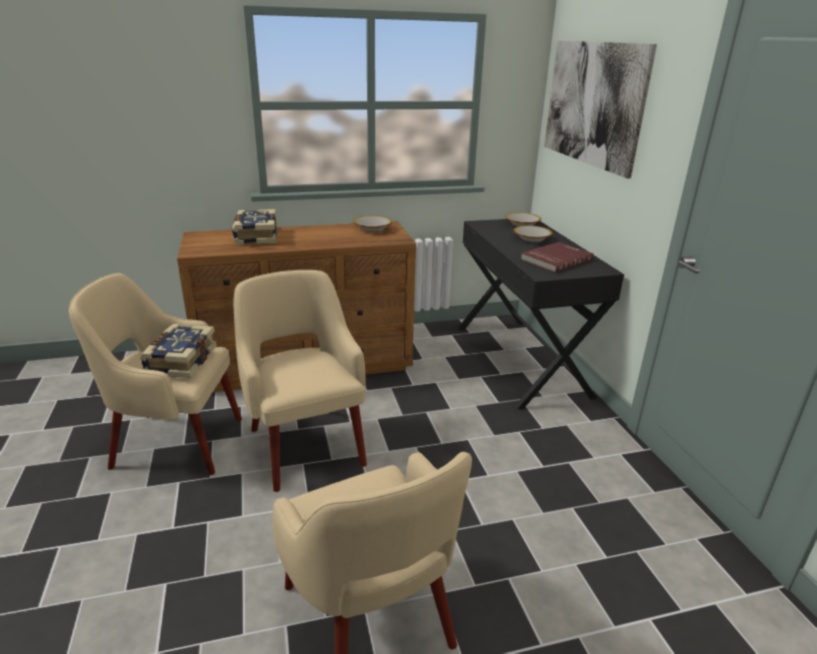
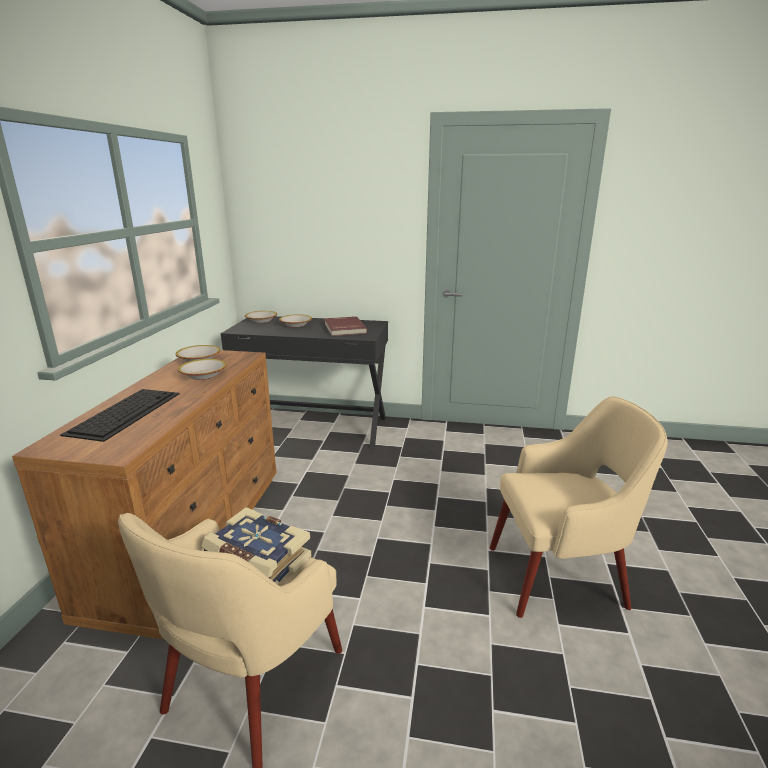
camera: 65 degrees left, 5 degrees down
book [232,209,277,245] -> keyboard [60,389,180,442]
beige armchair [234,270,367,492] -> none
picture [544,40,657,179] -> none
none -> bowl [178,359,227,380]

